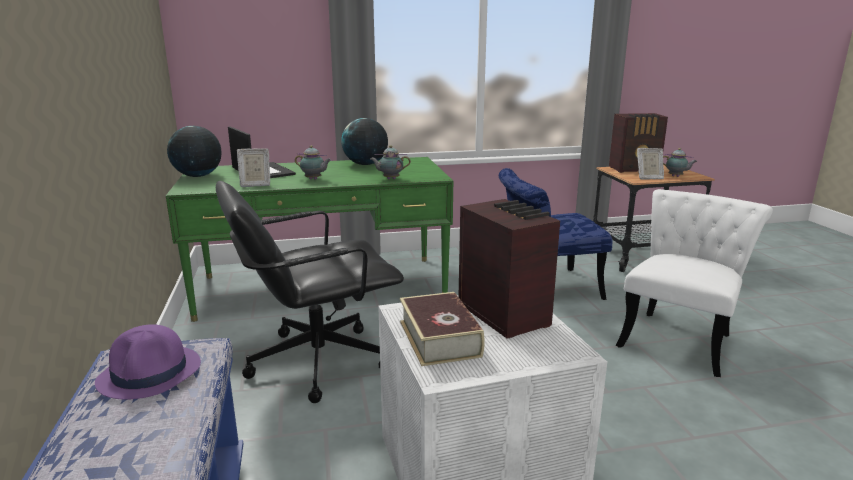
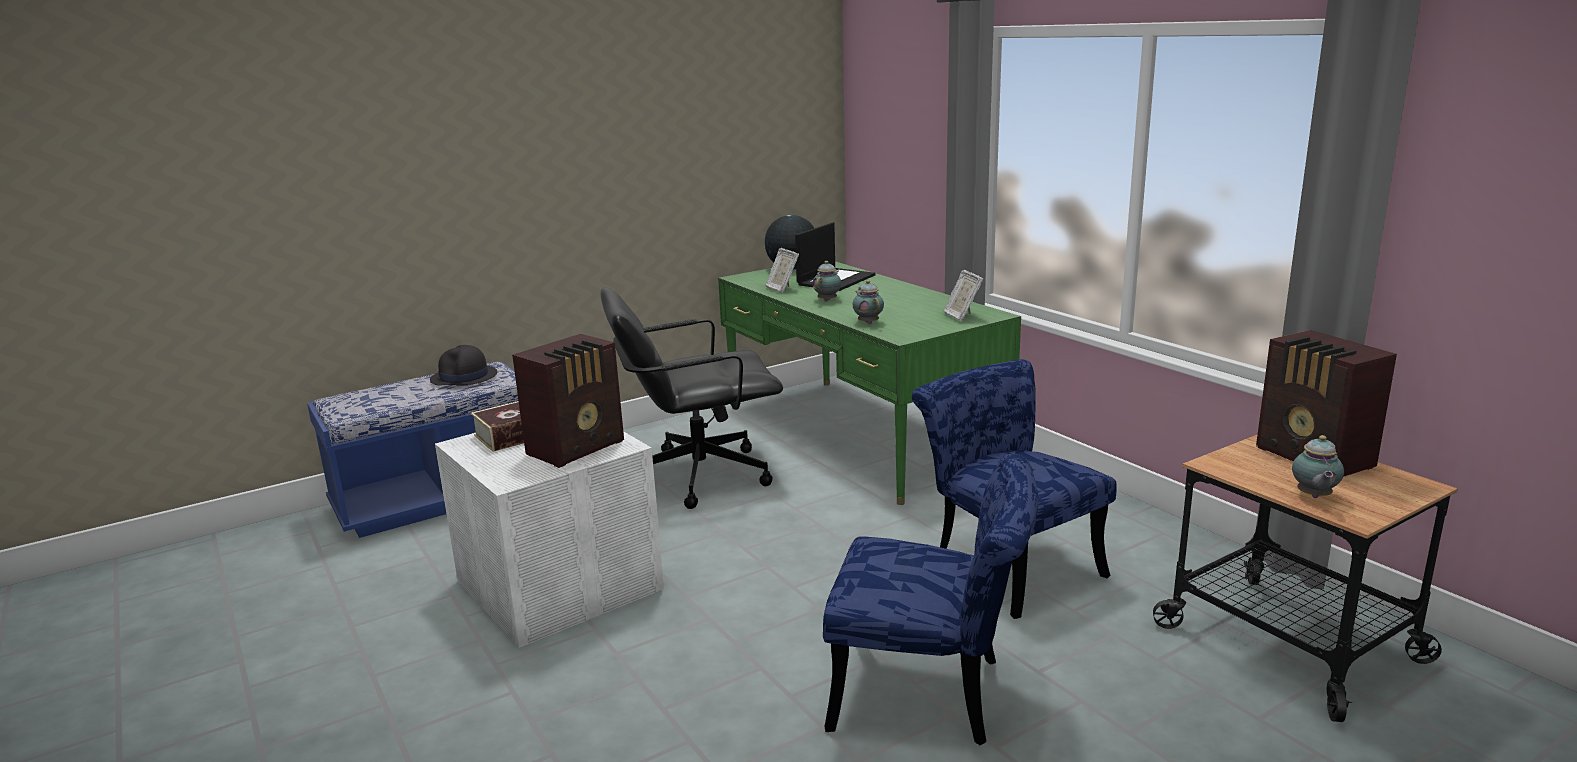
camera: 70 degrees right, 0 degrees up
purple hat [95,324,201,400] -> black hat [430,345,498,385]
black office chair [216,181,404,403] -> black office chair turned 60 degrees counterclockwise [601,287,783,509]
teapot [295,145,331,180] -> teapot turned 150 degrees counterclockwise [813,261,841,301]
globe [341,118,388,165] -> none
white chair [616,189,773,377] -> blue chair [823,453,1038,745]
picture frame [637,148,664,180] -> picture frame moved to [944,270,983,321]

